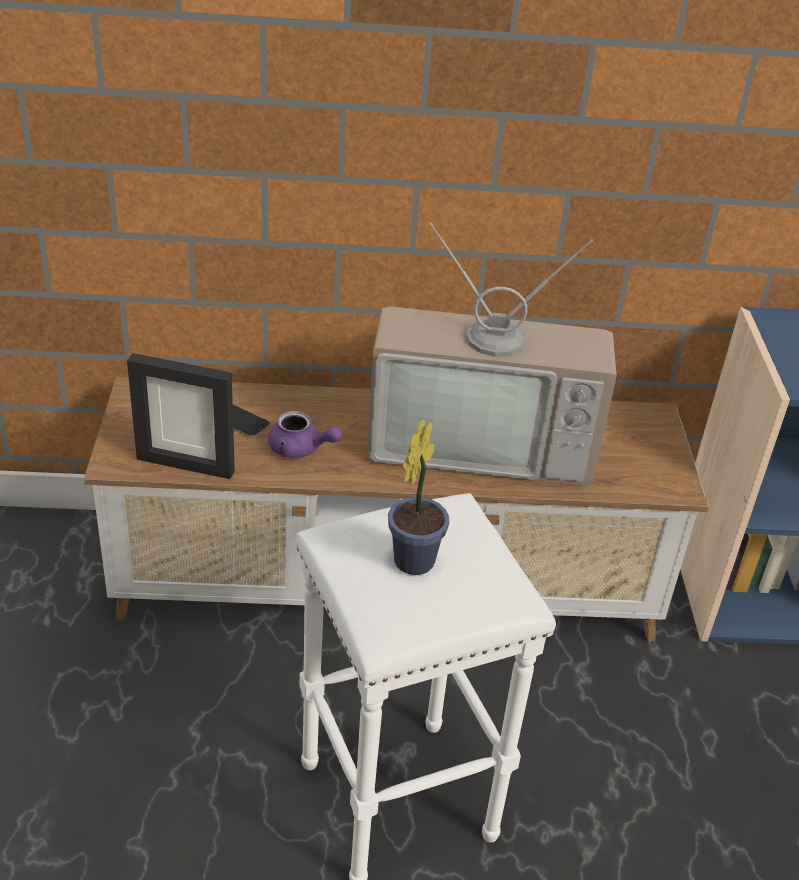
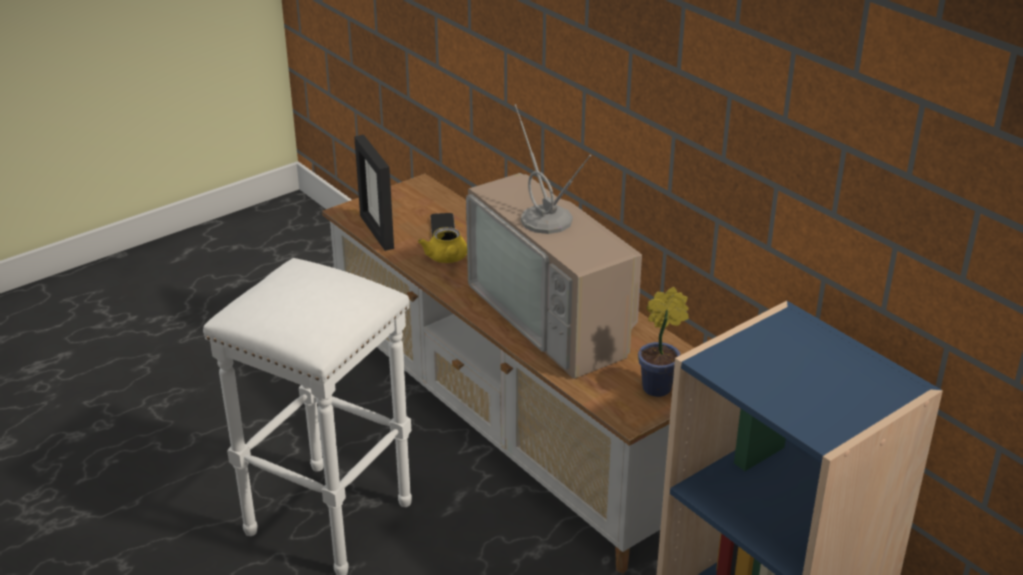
camera: 55 degrees right, 5 degrees down
purple teapot [268,411,343,458] -> yellow teapot [418,227,467,263]
potted plant [388,420,449,575] -> potted plant moved to [638,287,689,397]

